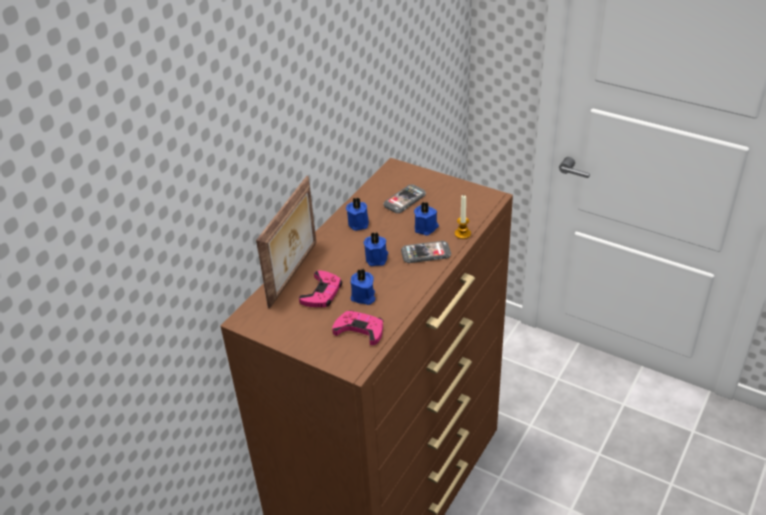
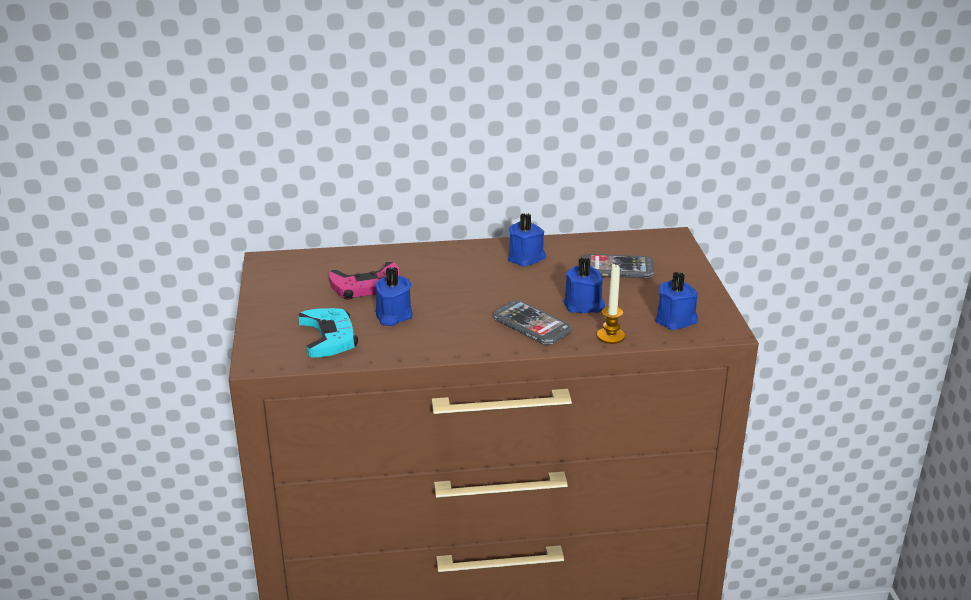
camera: 50 degrees right, 10 degrees down
picture frame [256,176,316,308] -> none
pink game controller [332,310,383,345] -> turquoise game controller [298,308,358,358]
blue candle [364,232,388,266] -> blue candle moved to [655,271,698,330]

